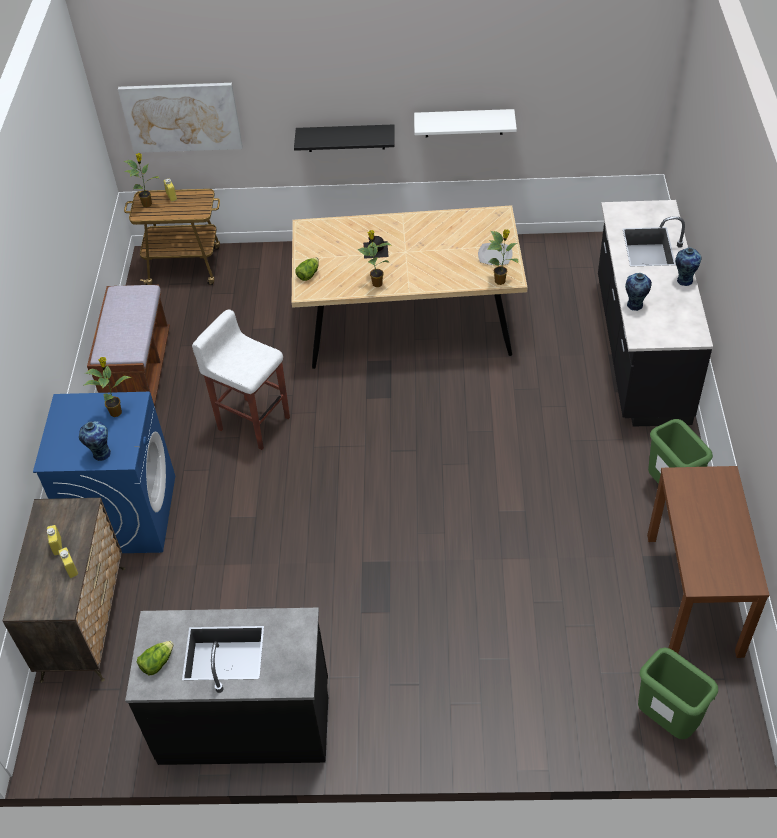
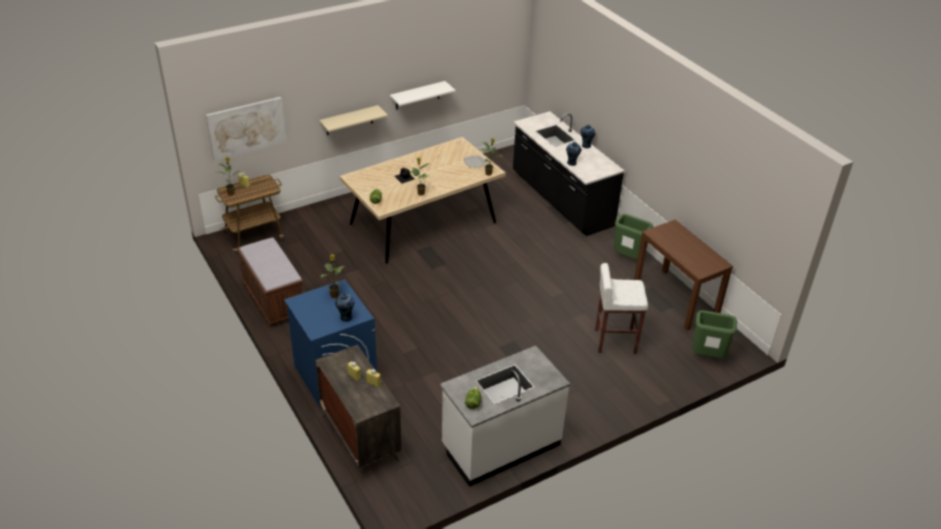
camera: 35 degrees left, 10 degrees down
black counter [125,608,328,765] -> white counter [440,346,570,487]
white stool [192,309,290,450] -> white stool moved to [595,263,648,354]
black shelf [294,124,395,152] -> beige shelf [319,105,388,135]

